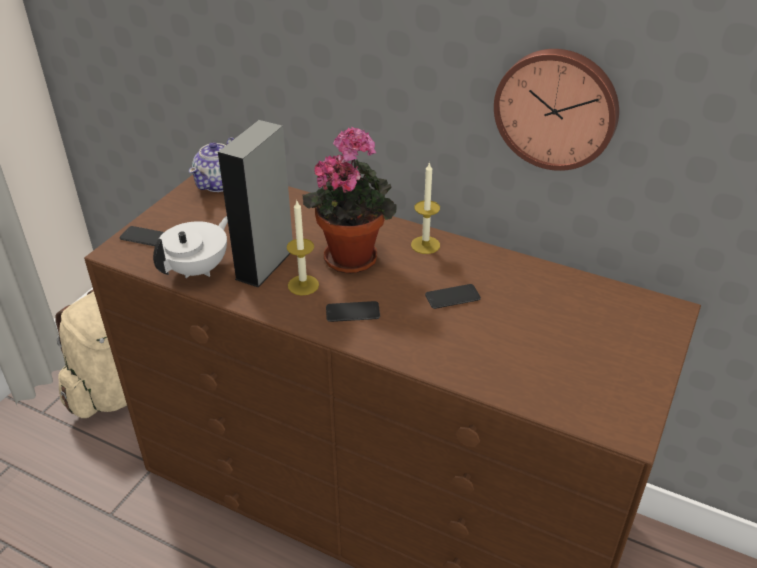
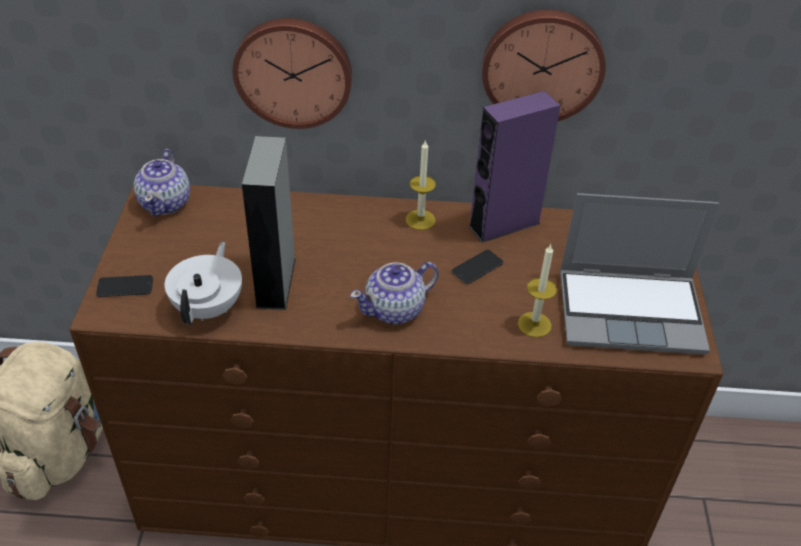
camera: 25 degrees left, 5 degrees up
candle [287,201,319,295] -> candle moved to [518,244,557,337]
potted plant [302,127,397,273] -> none
phone [326,301,380,322] -> teapot [350,262,438,324]
none -> wall clock [233,18,352,129]
none -> purple speaker [468,91,561,243]
none -> laptop [560,193,719,354]

